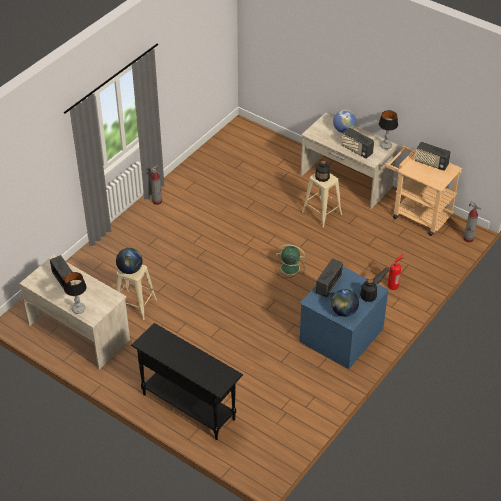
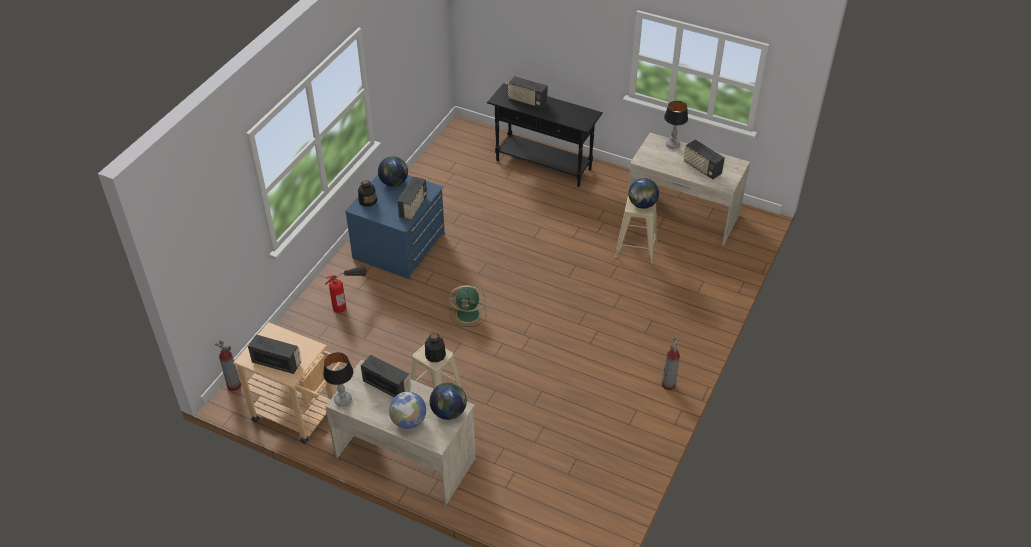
camera: 170 degrees right, 0 degrees up
none -> globe [430,382,467,420]
none -> radio [508,76,548,108]

